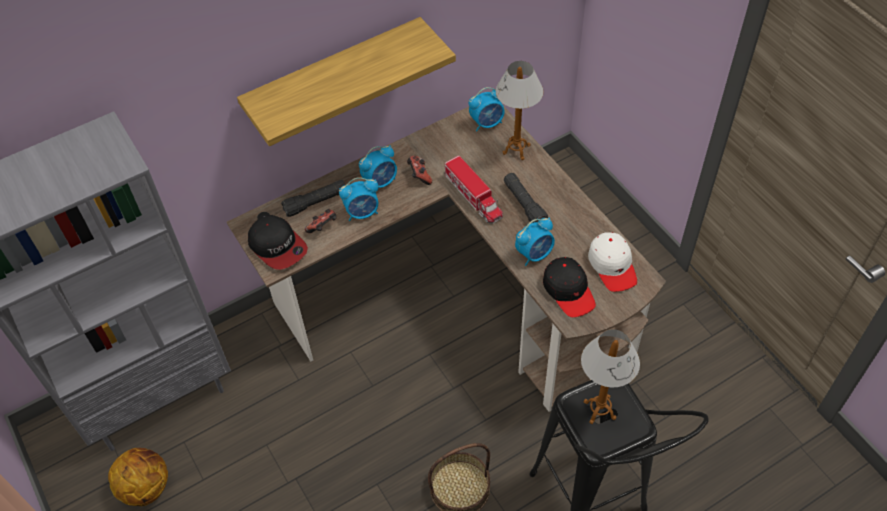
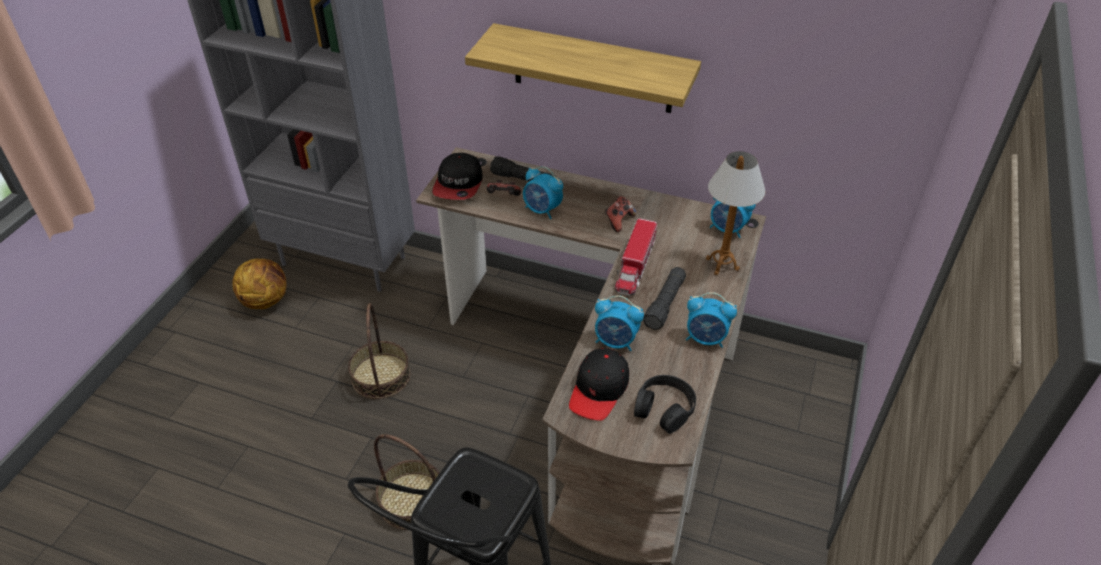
camera: 50 degrees right, 10 degrees down
alarm clock [359,145,397,188] -> alarm clock moved to [686,292,737,348]
table lamp [581,329,640,424] -> none
white cap [588,232,637,292] -> black headphones [634,375,696,434]
none -> basket [348,303,410,399]

